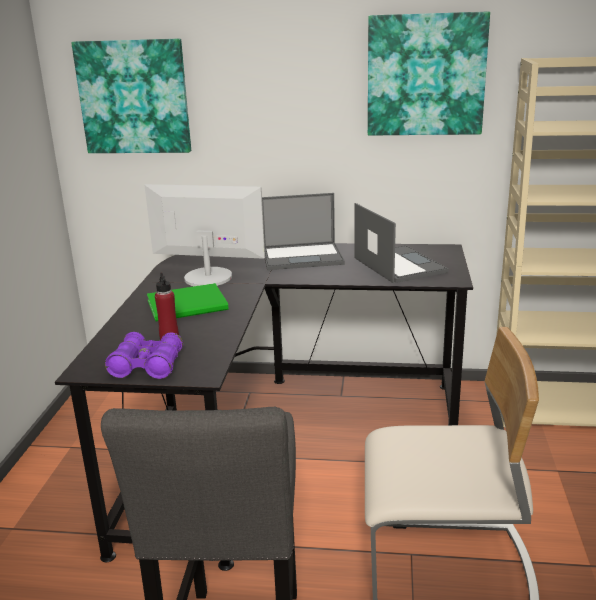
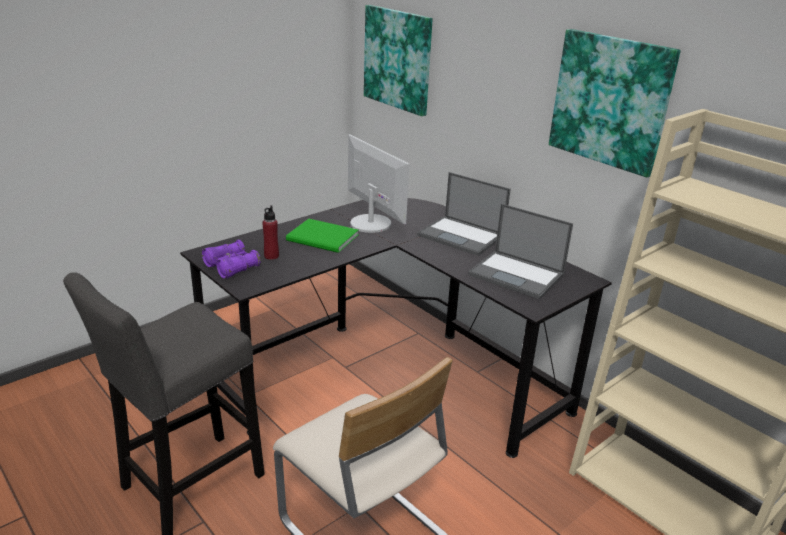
camera: 40 degrees right, 5 degrees up
laptop [355,203,449,283] -> laptop turned 105 degrees clockwise [468,204,573,299]

